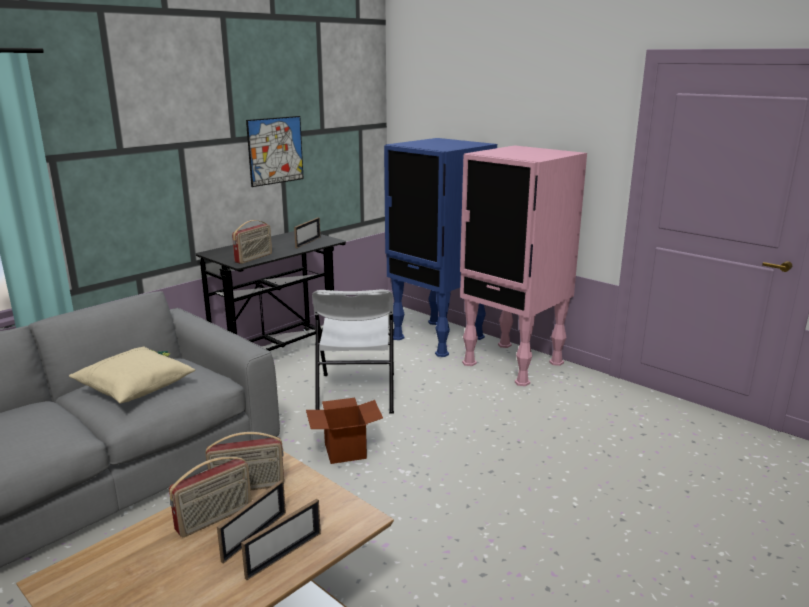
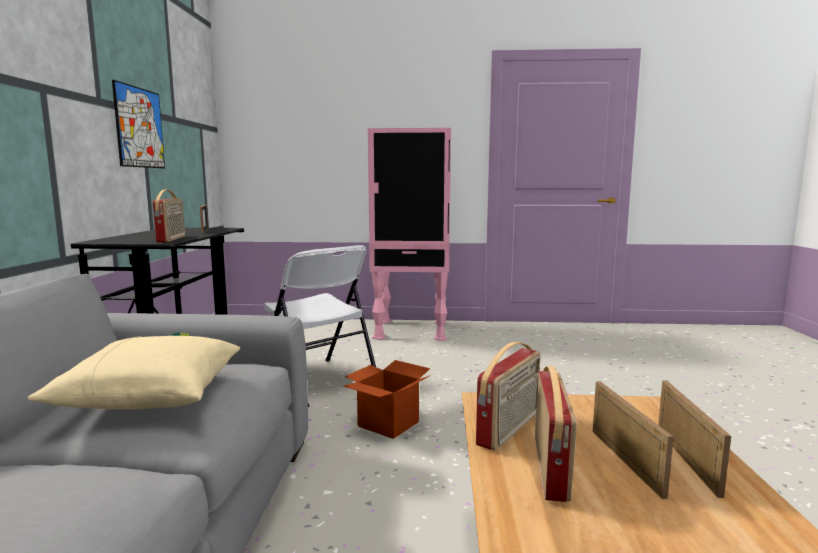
camera: 40 degrees left, 10 degrees down
blue cabinet [384,138,497,357] -> none

